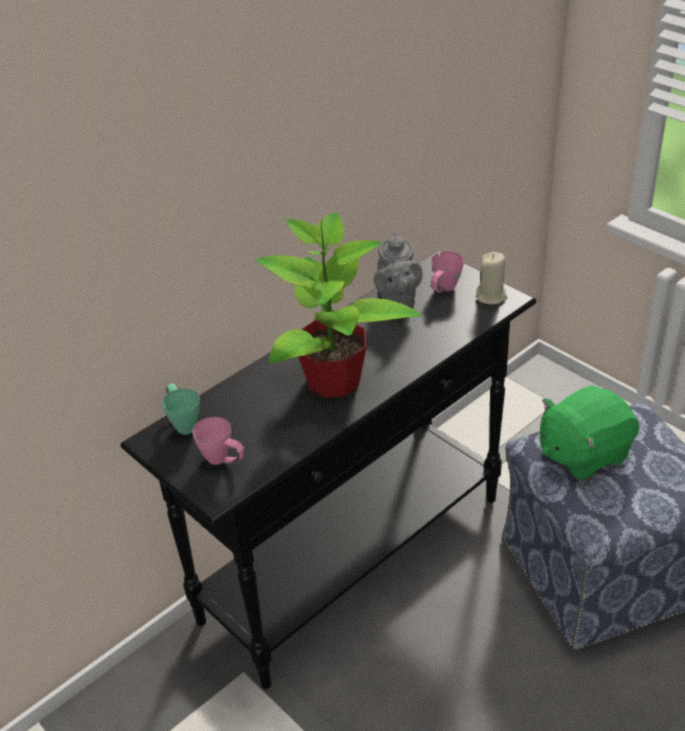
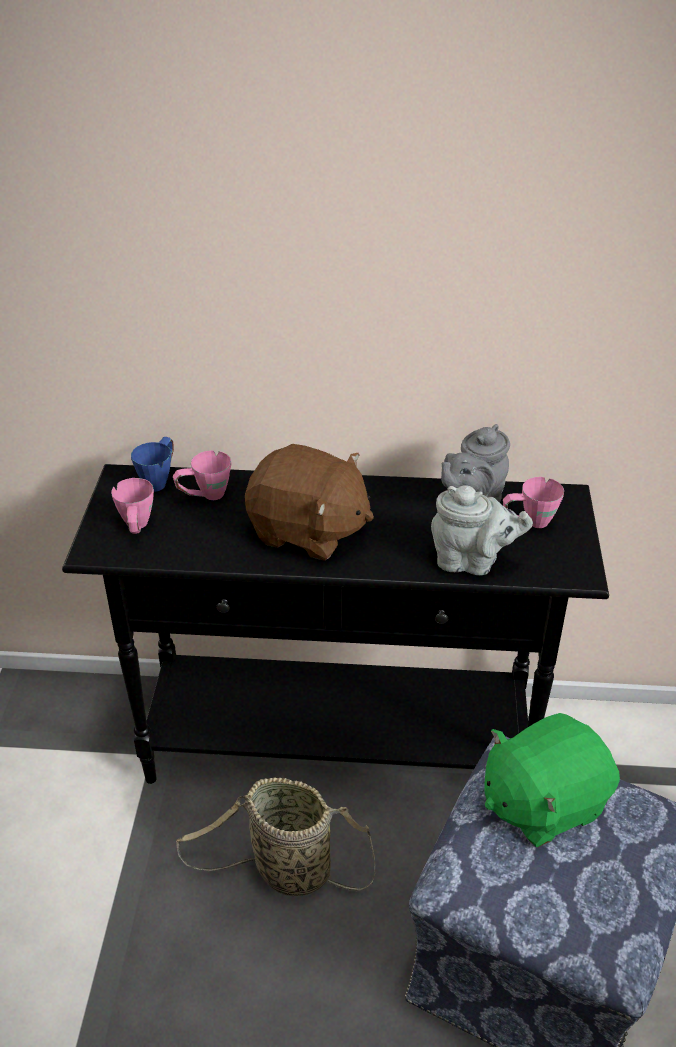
camera: 45 degrees right, 0 degrees up
green mug [162,383,200,435] -> blue mug [131,437,174,492]
potted plant [256,212,422,398] -> brown plush toy [245,444,374,561]
beige candle [476,252,508,305] -> none
green plush toy [540,385,639,481] -> green plush toy turned 45 degrees counterclockwise [484,713,620,848]
none -> pink mug [173,450,231,500]
none -> basket [176,777,375,896]
none -> grey teapot [431,485,533,575]

